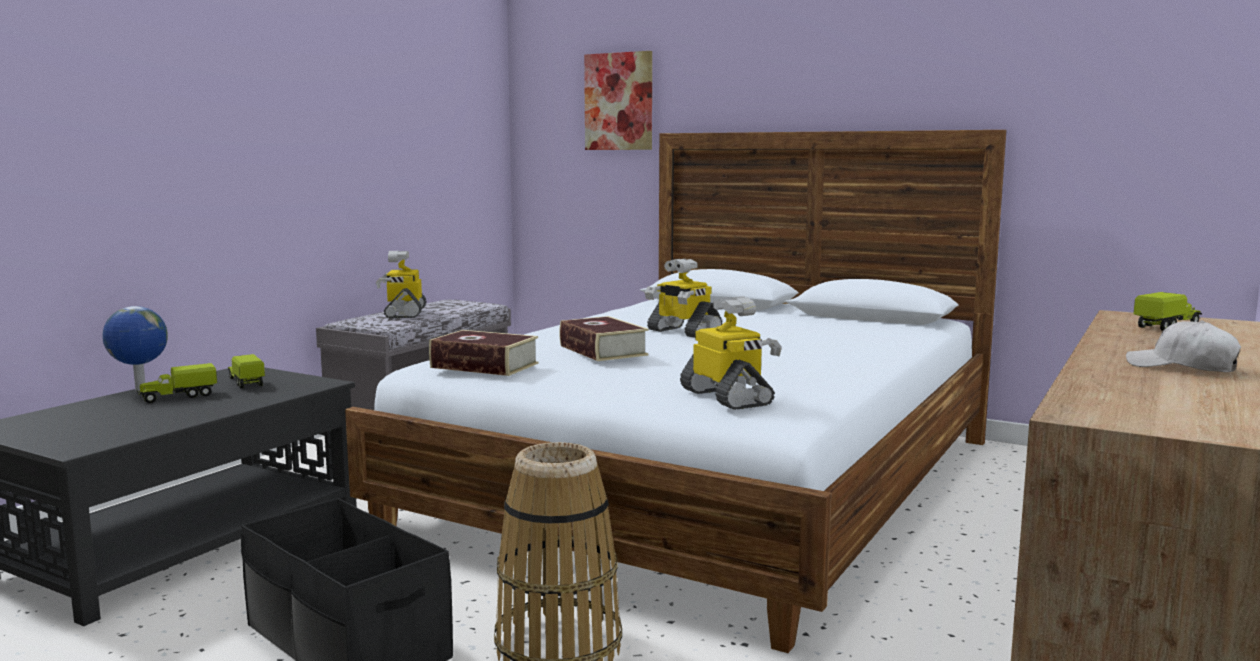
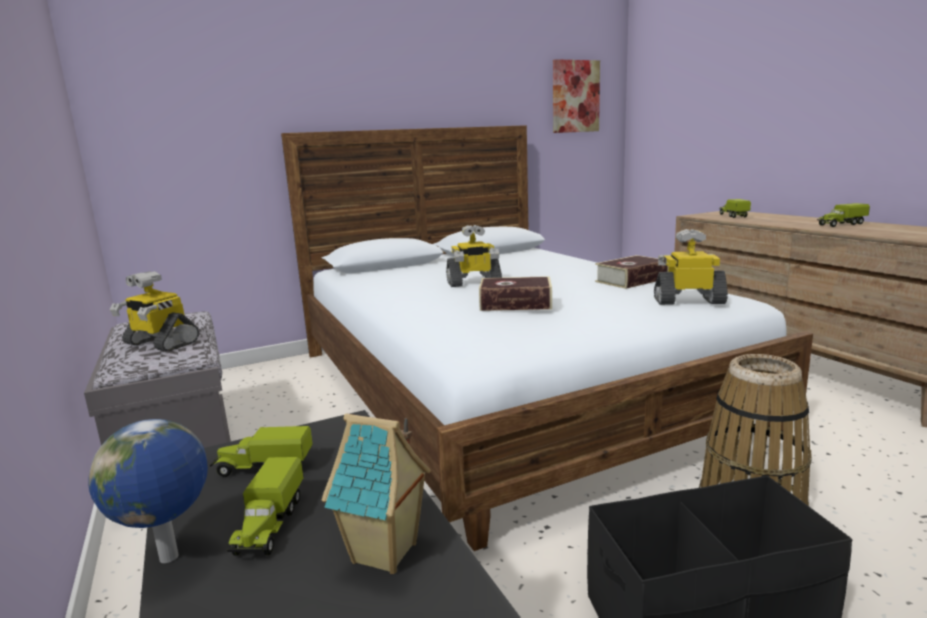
camera: 55 degrees left, 5 degrees up
book [429,330,539,376] -> book moved to [595,255,669,289]
picture [584,51,652,150] -> picture moved to [553,59,600,133]
white cap [1126,320,1241,372] -> toy truck [817,203,870,227]
none -> toy house [322,413,431,574]

